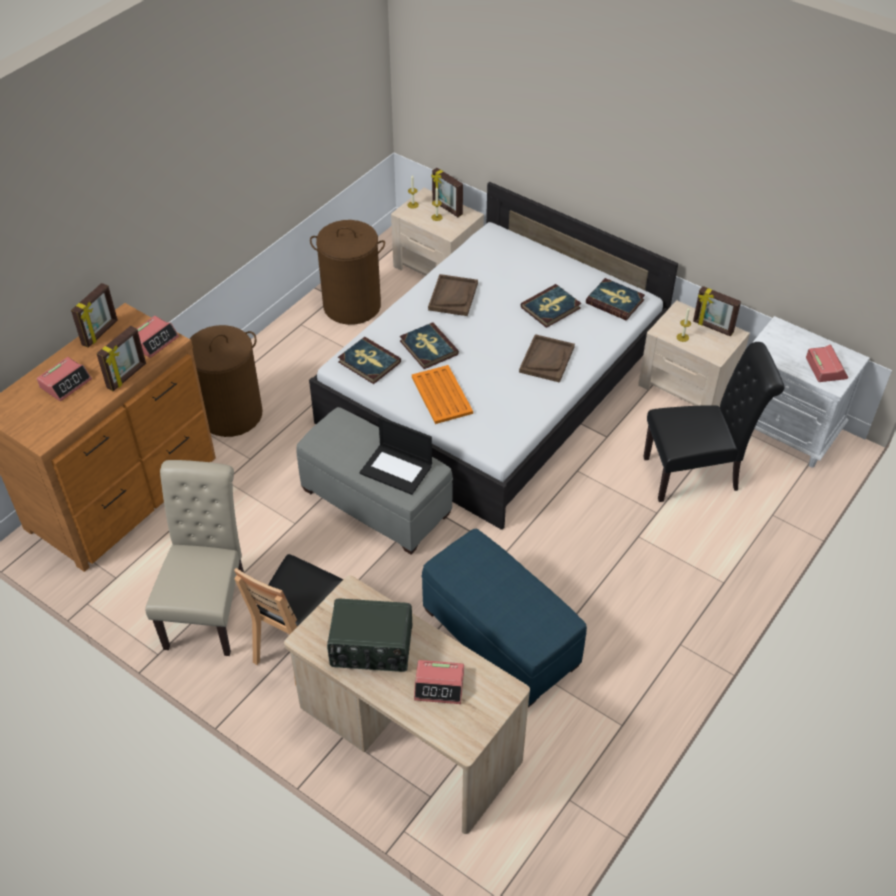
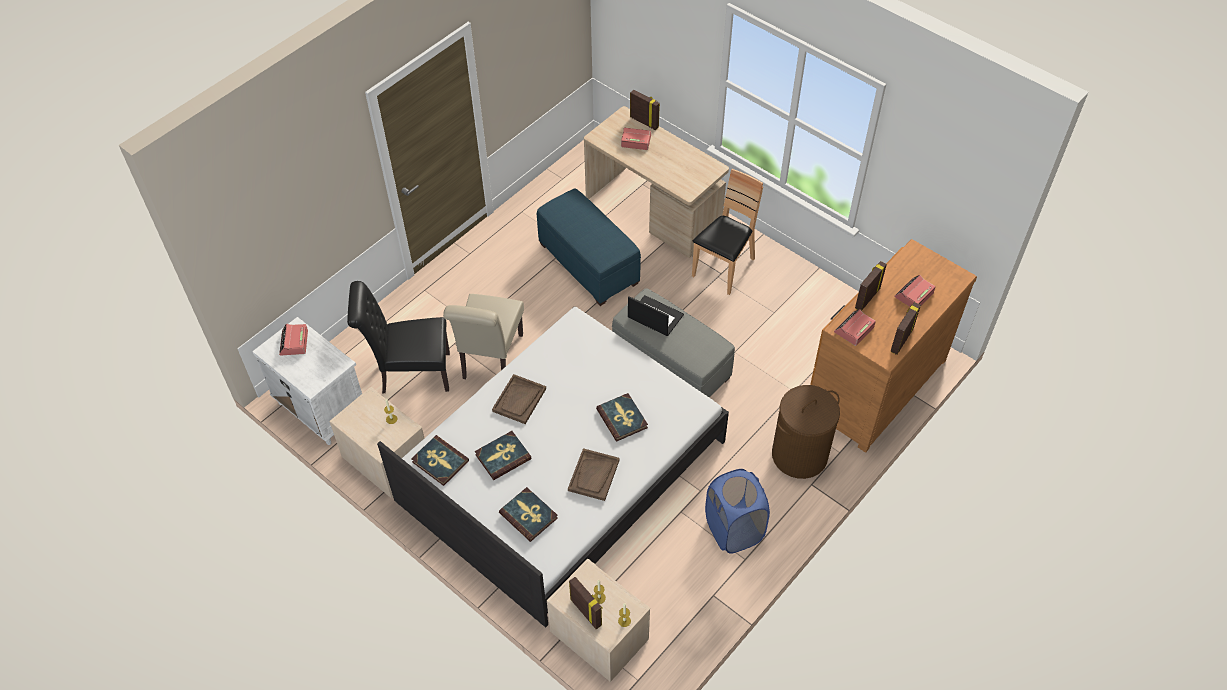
camera: 175 degrees left, 5 degrees up
beige chair [145,460,244,656] -> beige chair moved to [443,294,524,379]
brown laundry basket [310,220,385,325] -> none
radio [327,599,412,672] -> none
book [338,337,401,384] -> book moved to [499,487,558,542]
orange tray [412,365,473,424] -> none
picture frame [693,286,741,337] -> picture frame moved to [630,90,660,130]
none -> blue laundry basket [705,469,770,554]

